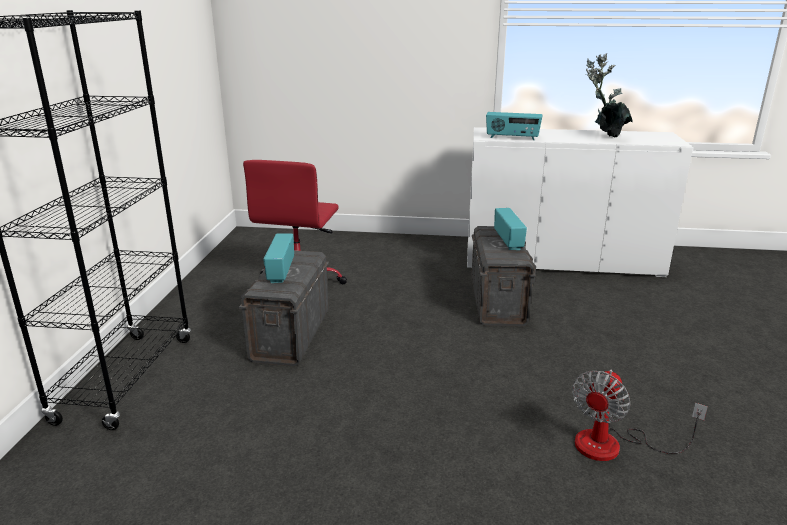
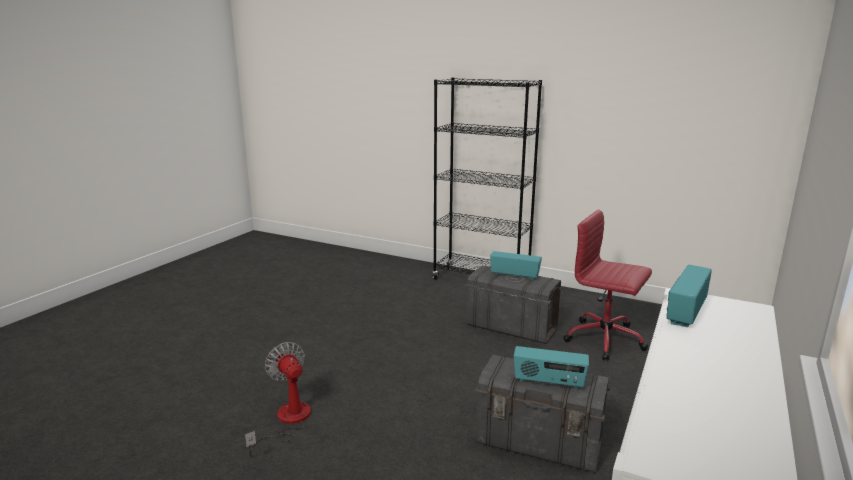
camera: 110 degrees right, 5 degrees down
potted plant [585,53,633,138] -> none

